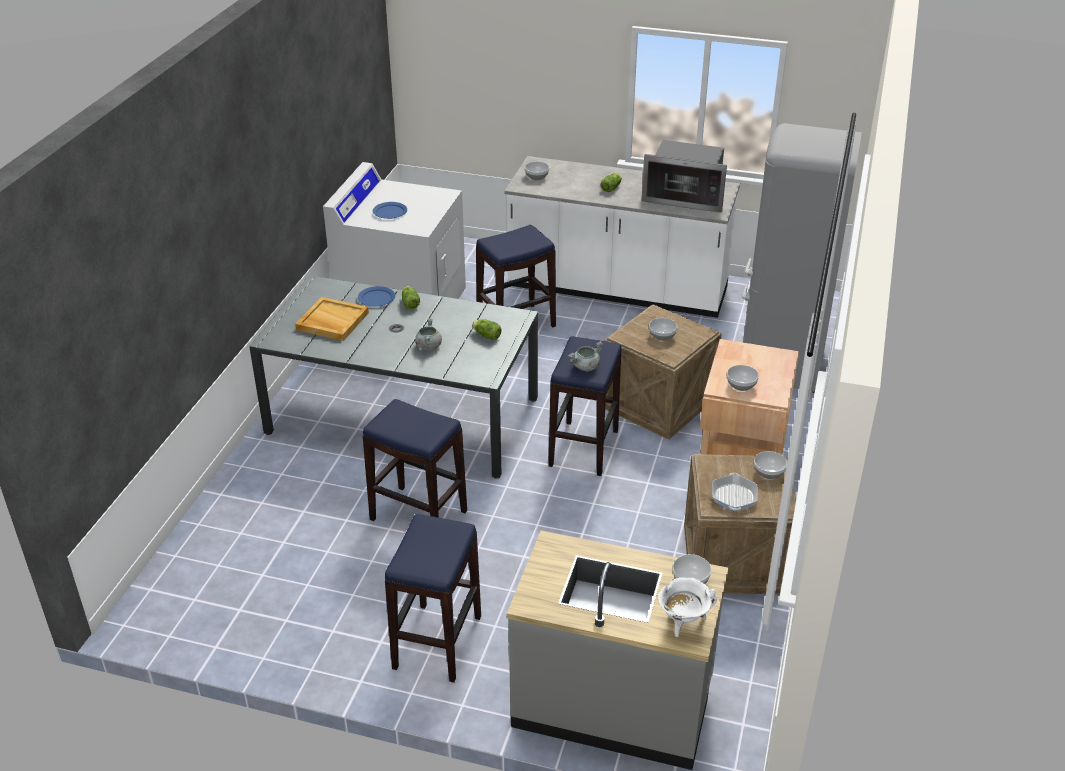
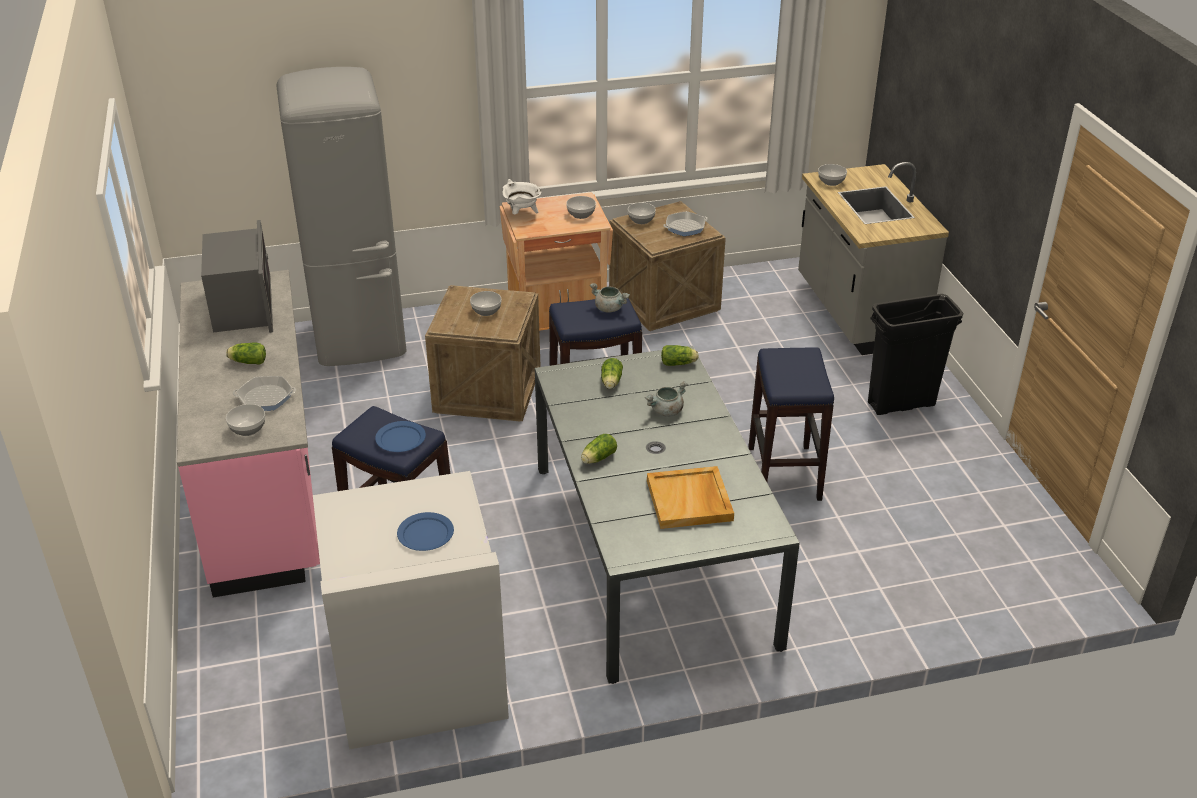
camera: 120 degrees left, 0 degrees up
blue plate [358,286,395,307] -> blue plate moved to [375,421,426,452]
stool [385,514,481,682] -> black trash can [868,294,963,415]
white counter [504,156,740,318] -> pink counter [177,270,320,598]
white cooking pot [658,577,717,637] -> white cooking pot moved to [503,179,542,214]
none -> frying pan [233,376,296,411]
none -> lettuce [661,345,699,366]

